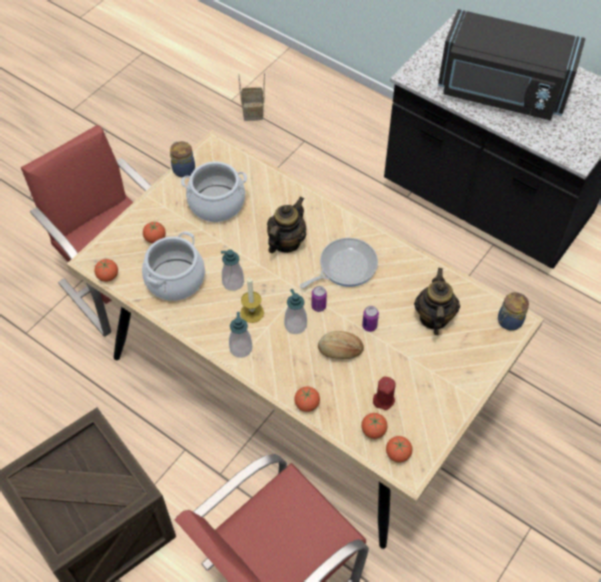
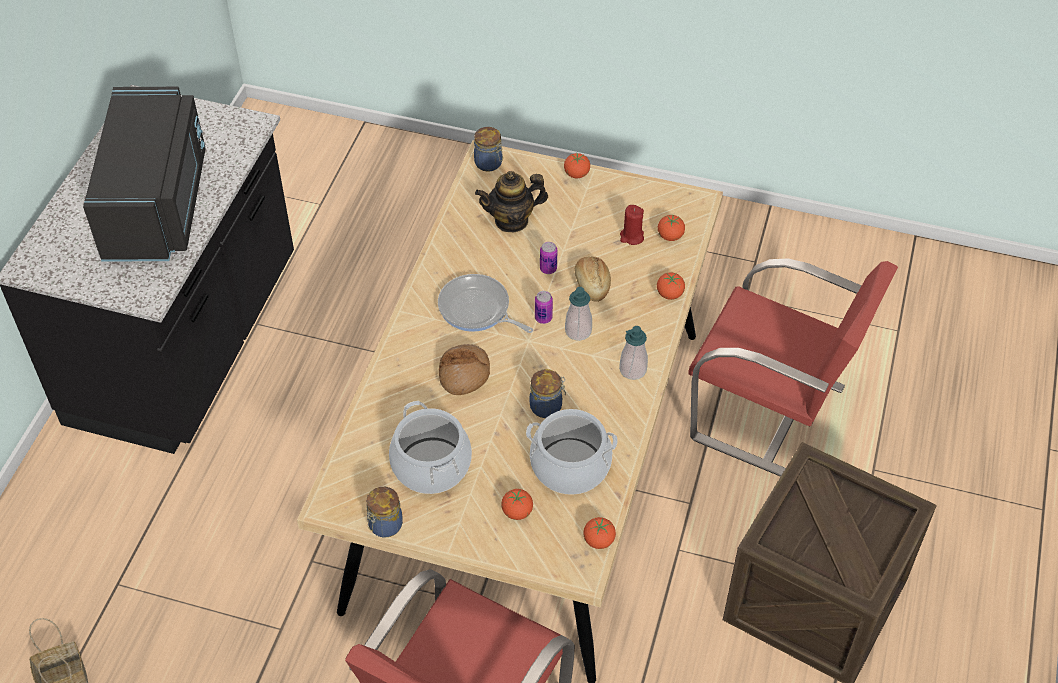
camera: 110 degrees left, 5 degrees down
soap dispenser [221,249,244,291] -> jar [530,369,566,418]
candle [240,276,264,323] -> none
teapot [267,197,306,253] -> bread [439,344,490,395]
tomato [386,436,412,463] -> tomato moved to [564,153,590,179]

